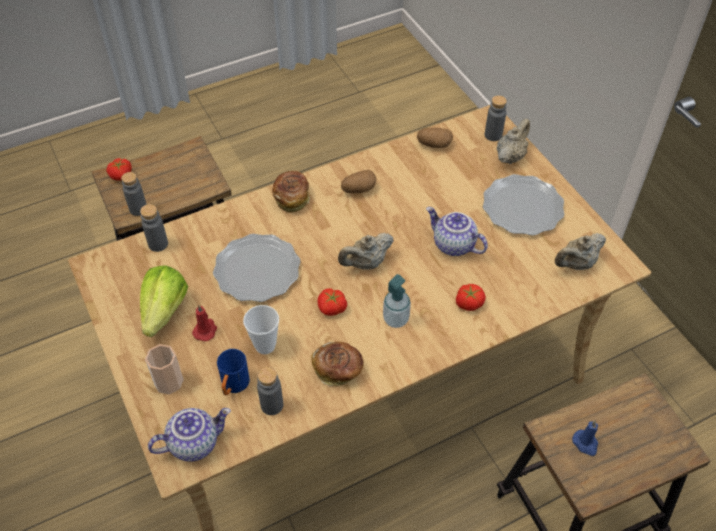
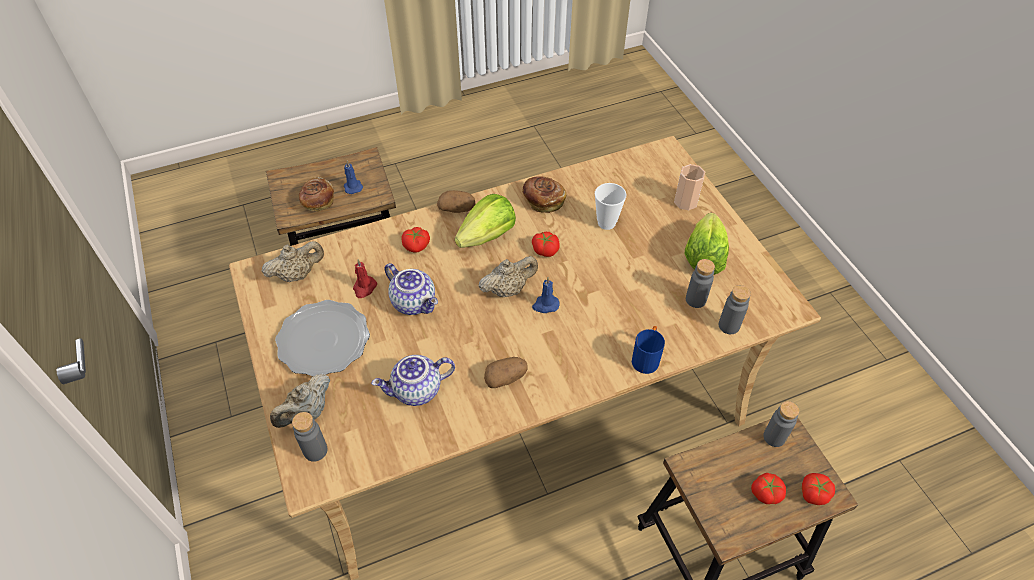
camera: 175 degrees left, 0 degrees up
teapot [148,408,231,462] -> teapot moved to [371,355,455,406]
red candle [192,305,217,341] -> red candle moved to [353,259,377,298]
plate [213,234,301,302] -> none
blue mug [217,349,250,395] -> blue mug moved to [632,326,665,374]
grey bottle [257,367,283,415] -> grey bottle moved to [686,259,715,308]
bread [272,171,310,212] -> bread moved to [299,177,334,211]
soap dispenser [383,274,411,328] -> lettuce [455,194,516,248]
potato [417,128,453,148] -> potato moved to [437,190,476,213]
none -> blue candle [532,277,560,313]
none -> tomato [751,473,786,504]

